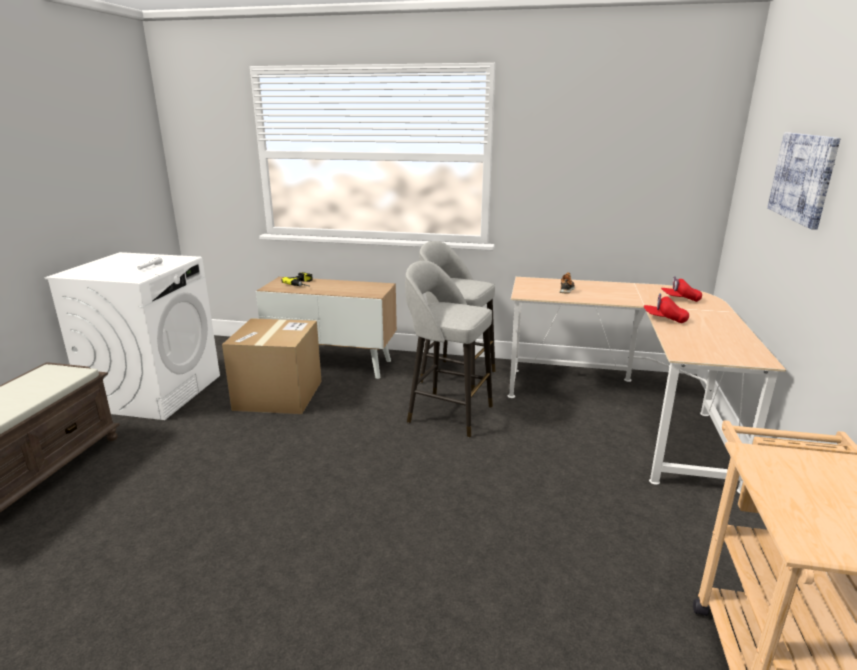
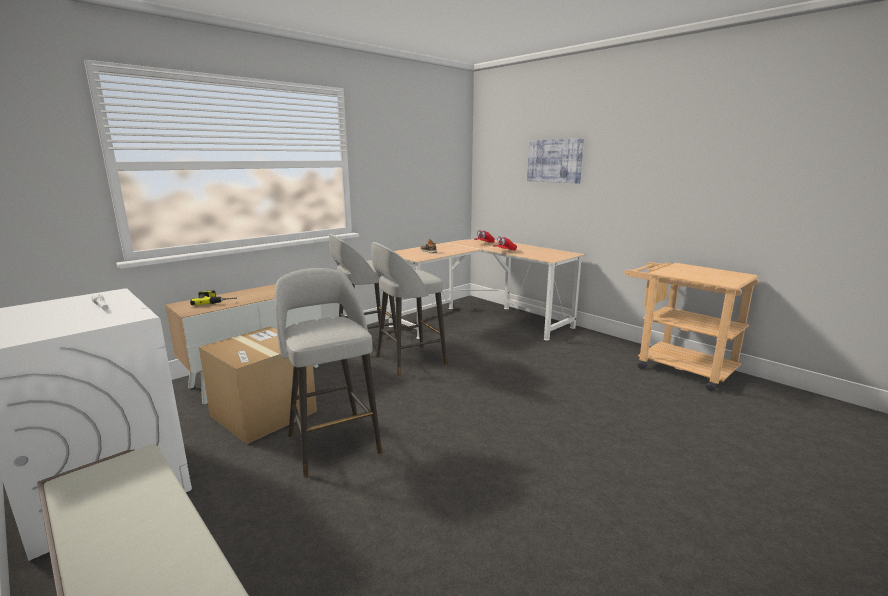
camera: 55 degrees left, 5 degrees down
none -> grey stool [275,268,382,477]

